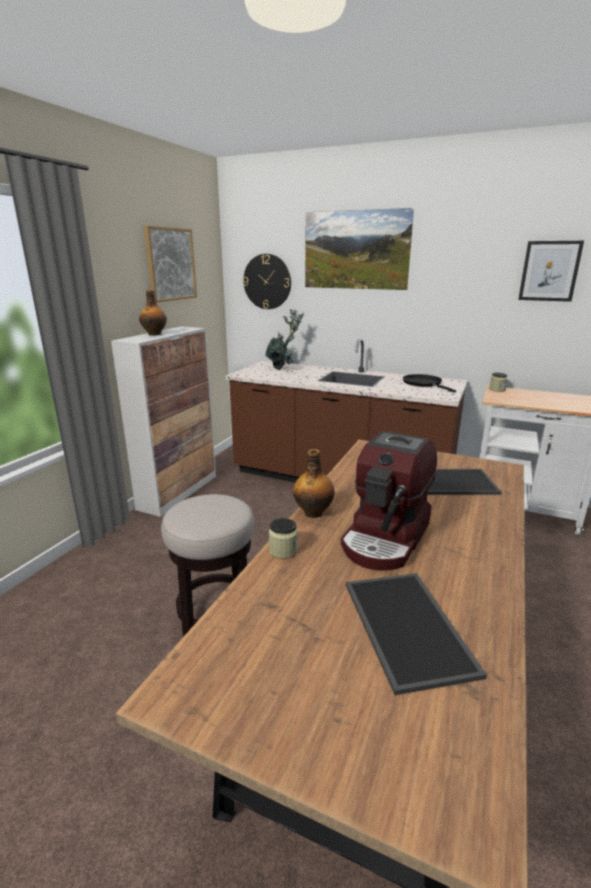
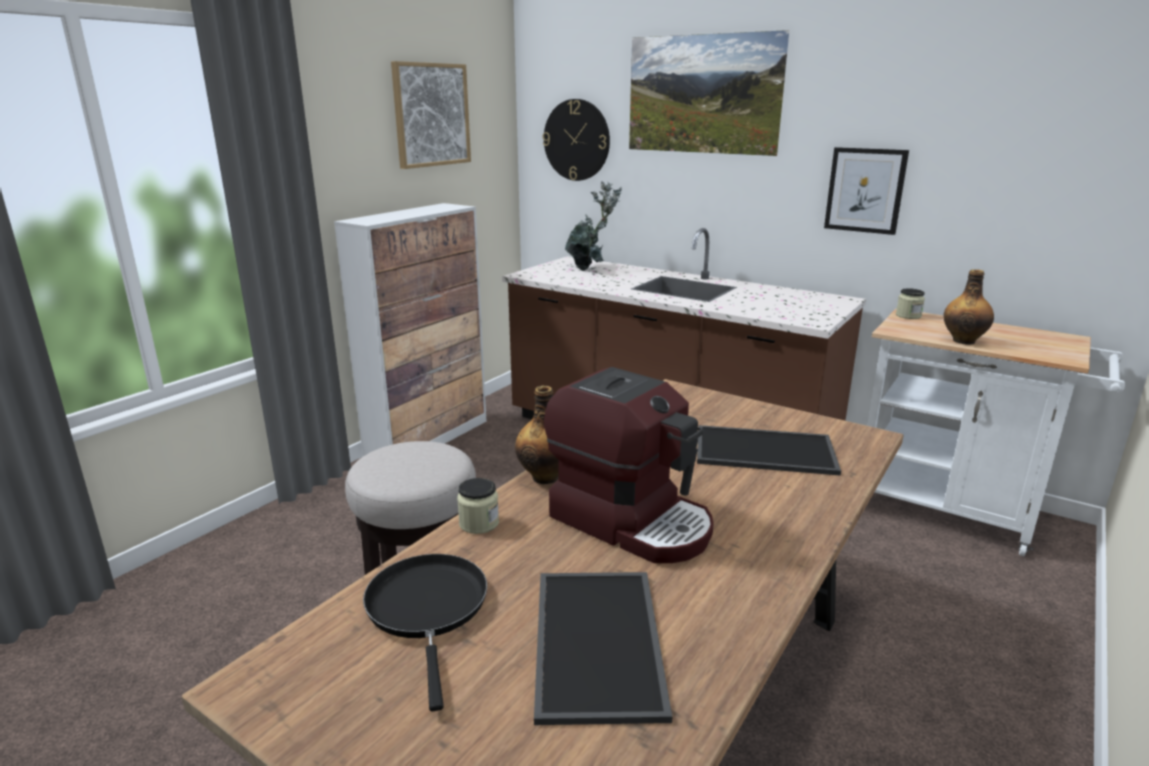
camera: 10 degrees right, 0 degrees up
bottle [139,290,167,336] -> bottle moved to [943,269,994,345]
coffee machine [341,431,437,571] -> coffee machine turned 90 degrees counterclockwise [544,367,713,563]
black frying pan [403,374,456,392] -> black frying pan moved to [363,554,487,711]
picture [518,241,584,302] -> picture moved to [824,147,909,235]

